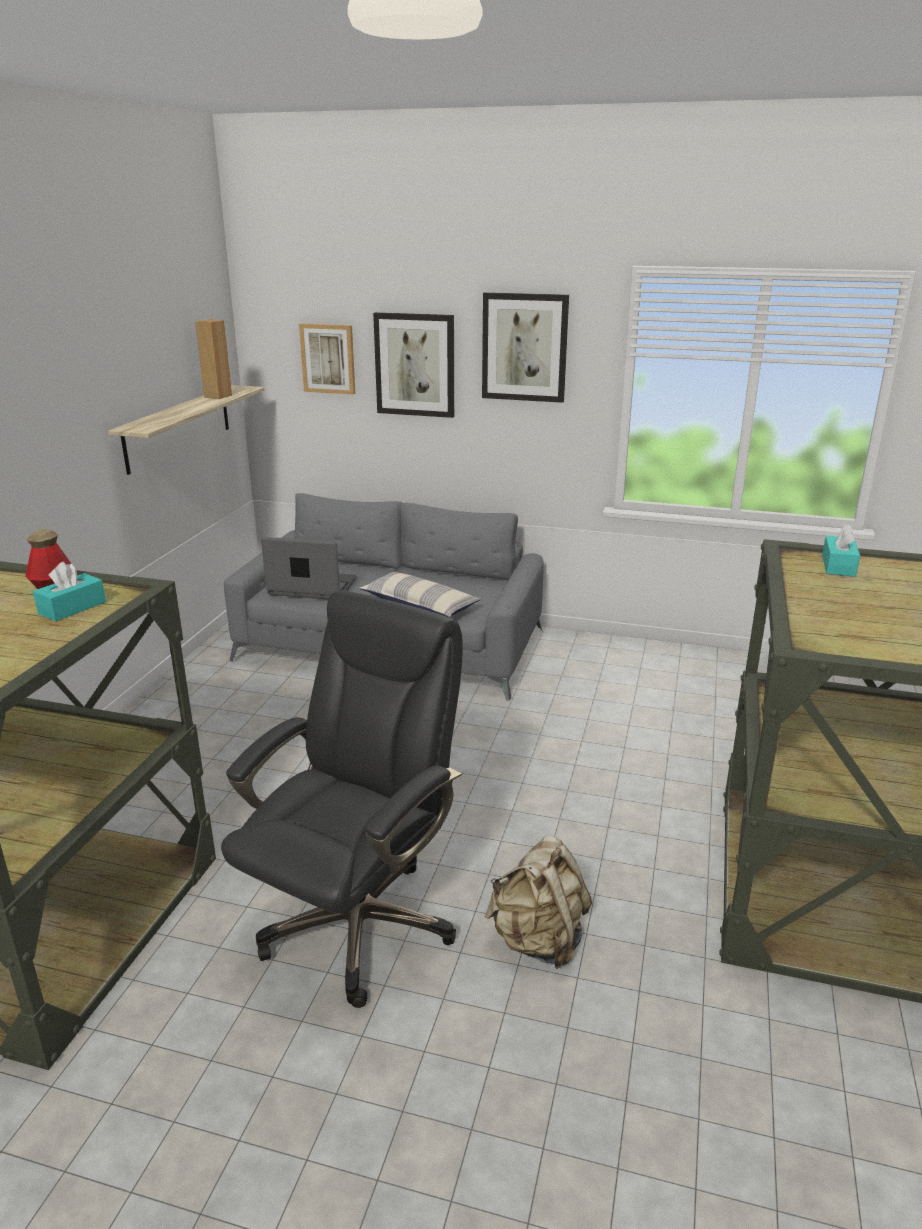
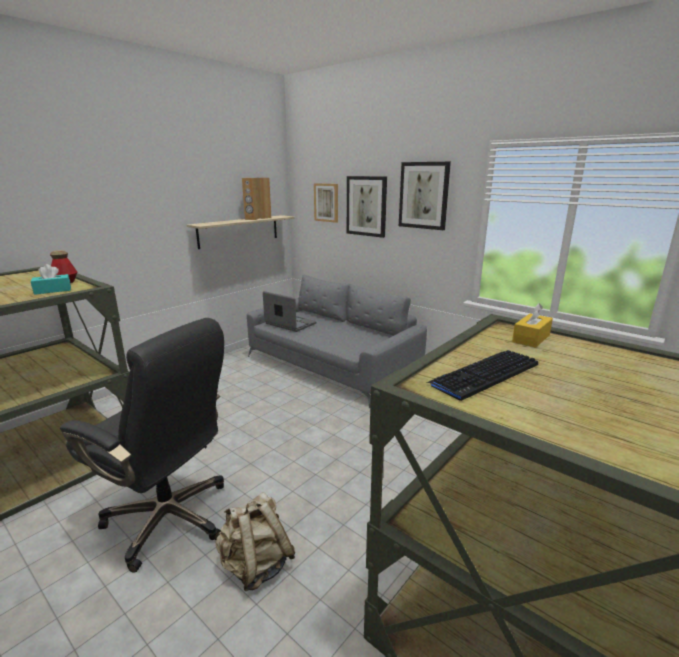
camera: 25 degrees right, 5 degrees down
black office chair [221,590,463,1008] -> black office chair turned 60 degrees clockwise [60,318,224,573]
pillow [359,572,481,617] -> none
turquoise tissue box [822,525,860,577] -> yellow tissue box [512,303,553,348]
none -> brown speaker [242,178,259,220]
none -> keyboard [426,350,538,401]

